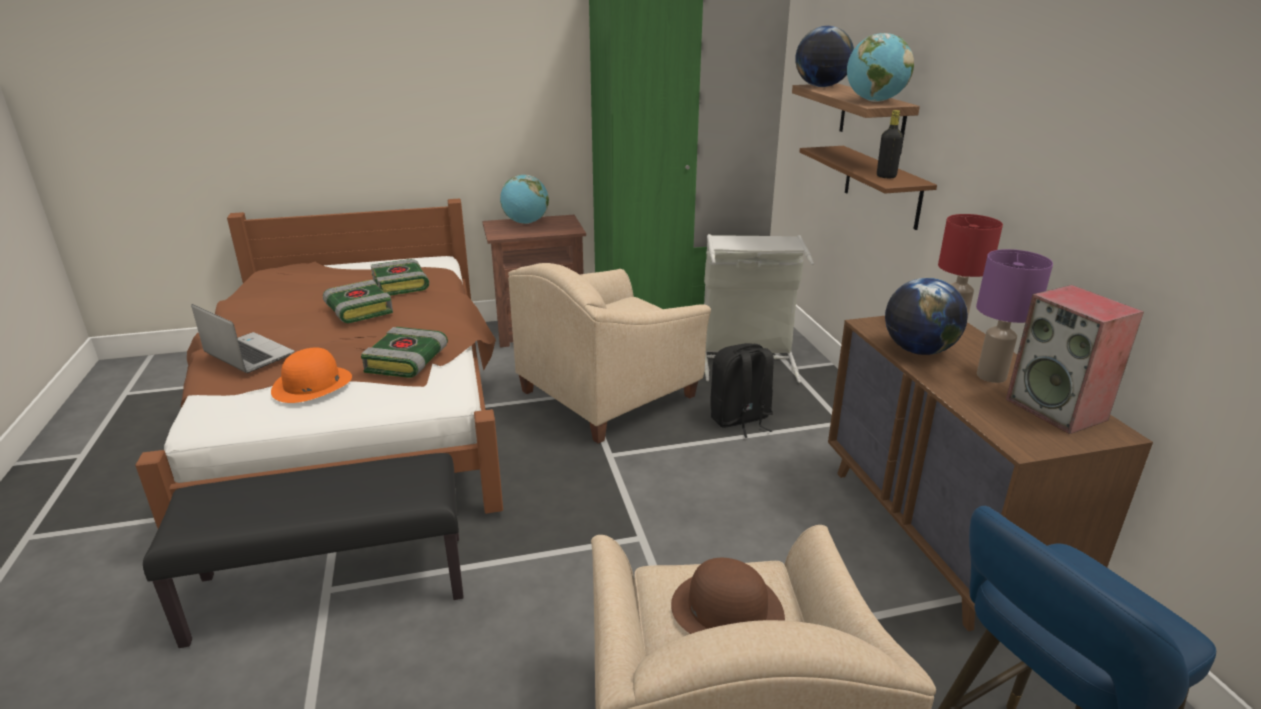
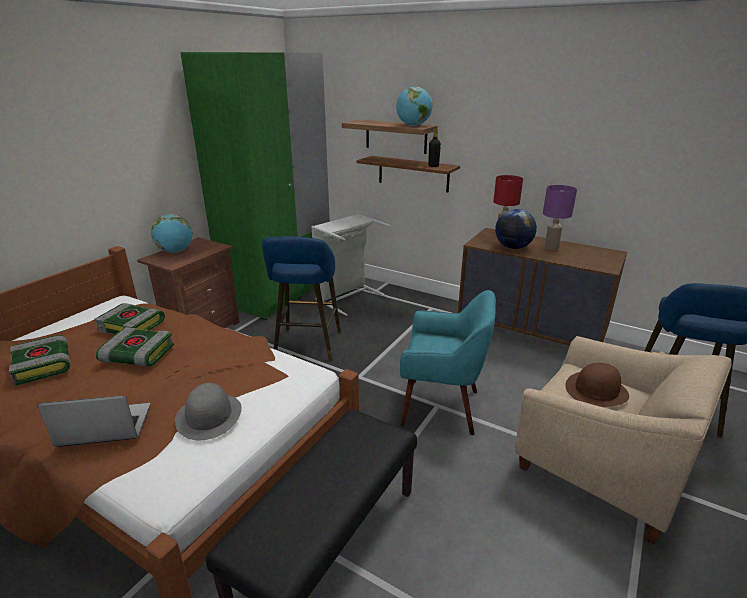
camera: 45 degrees left, 0 degrees up
orange hat [271,347,352,403] -> grey hat [175,383,242,440]
book [361,327,448,378] -> book moved to [9,335,71,386]
beige armchair [508,263,711,444] -> blue stool [262,236,341,361]
black backpack [710,343,774,438] -> none
globe [795,26,854,87] -> none
speaker [1006,285,1144,434] -> none
none -> turquoise armchair [400,290,496,435]

